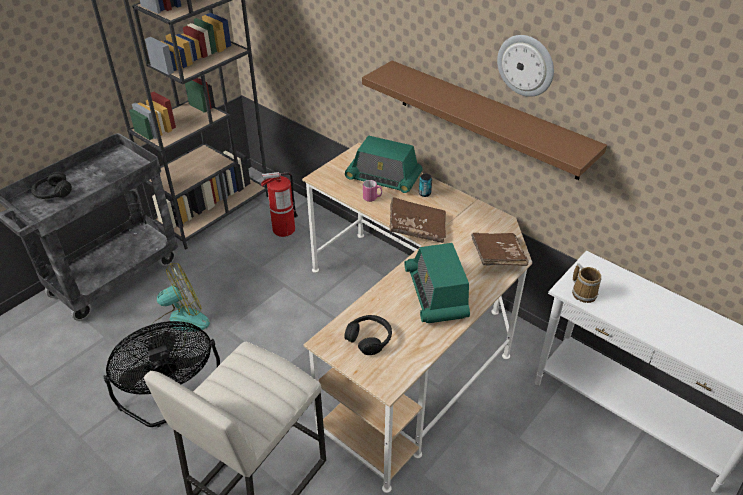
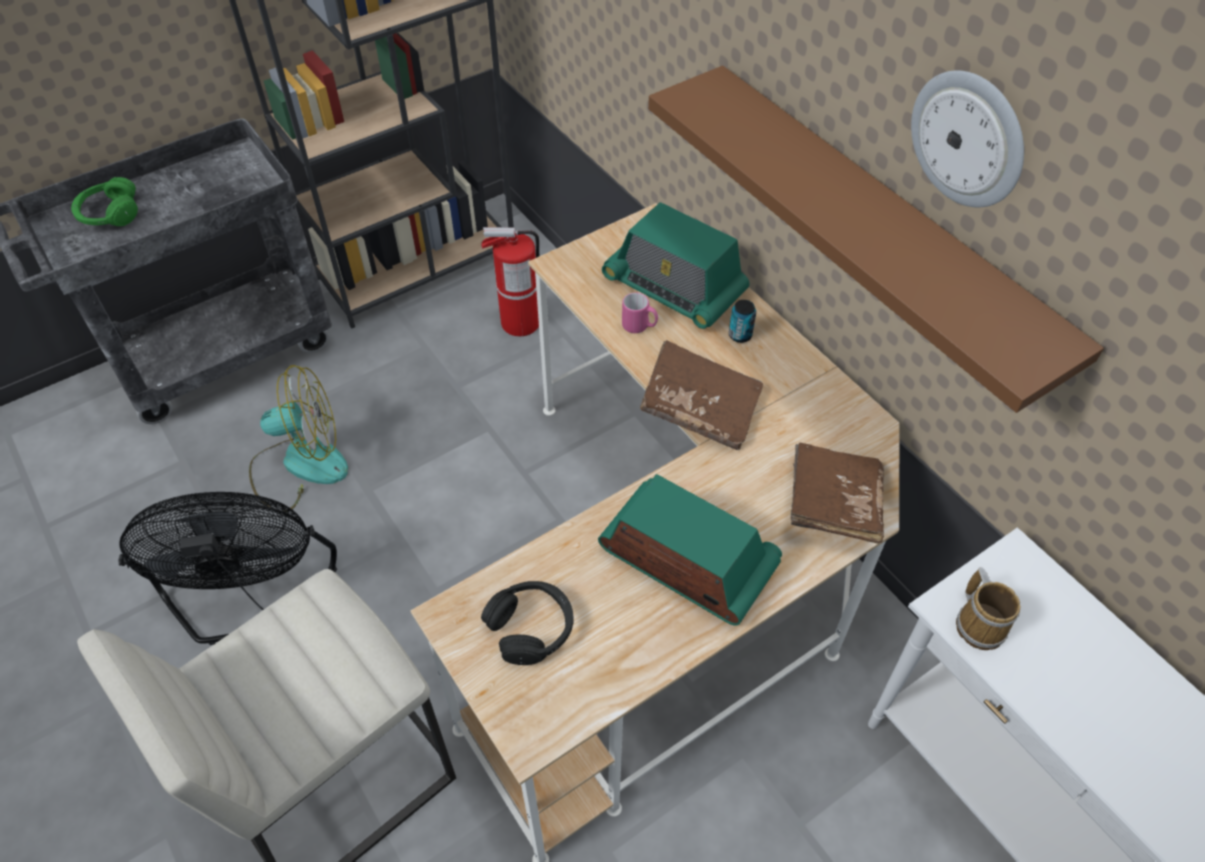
camera: 15 degrees right, 10 degrees up
black headphones [31,172,72,199] -> green headphones [71,177,138,226]
radio [404,243,470,323] -> radio turned 120 degrees clockwise [598,474,782,626]

